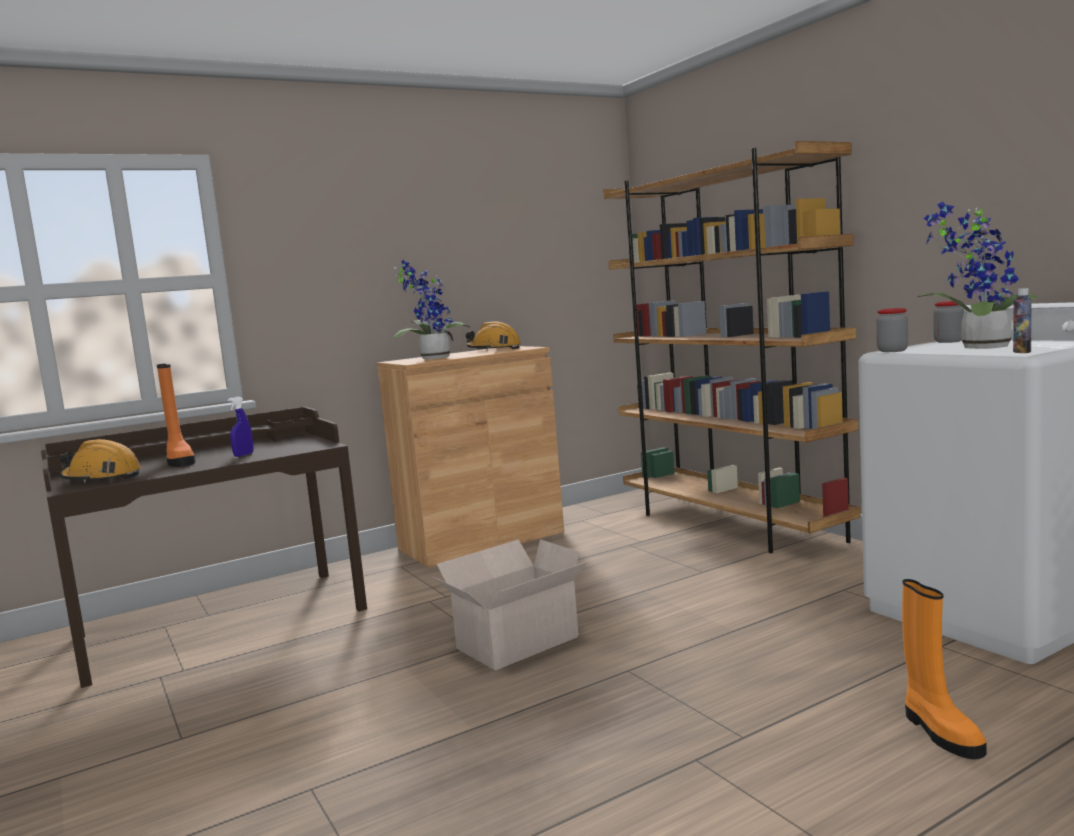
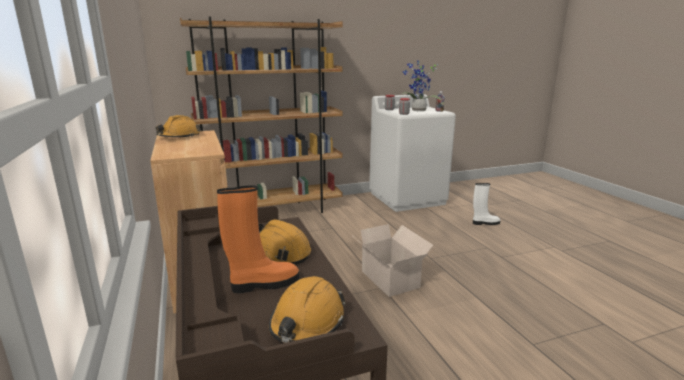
camera: 80 degrees left, 10 degrees up
blue spray bottle [228,397,253,457] -> orange hard hat [258,219,311,265]
potted plant [393,260,470,359] -> none
orange boot [902,579,986,760] -> white boot [473,183,501,225]

